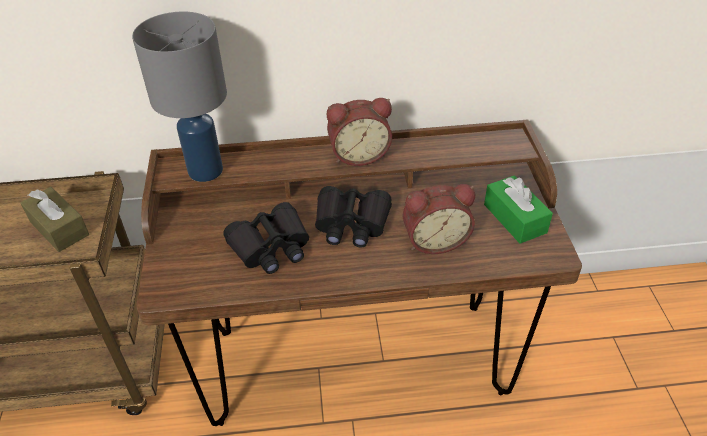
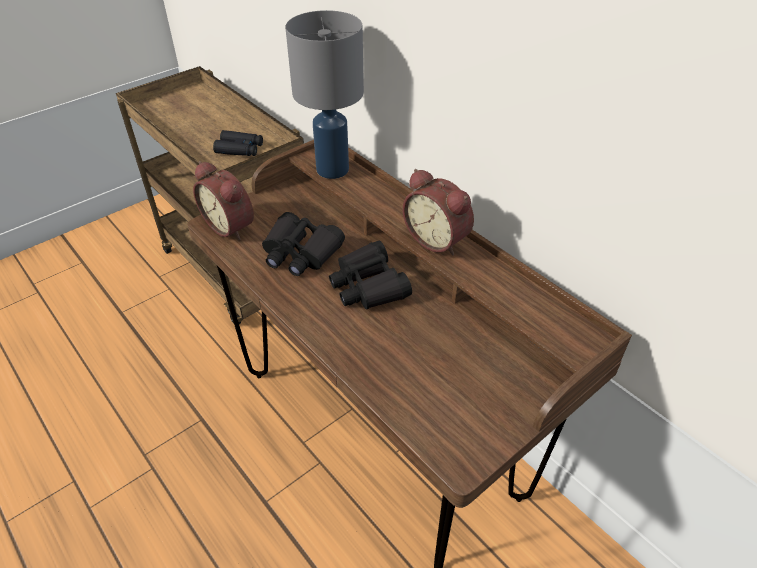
camera: 55 degrees right, 0 degrees up
brown tissue box [21,187,89,252] -> black binoculars [213,130,263,156]
alarm clock [403,184,475,254] -> alarm clock moved to [193,161,254,240]
green tissue box [484,175,553,244] -> none

